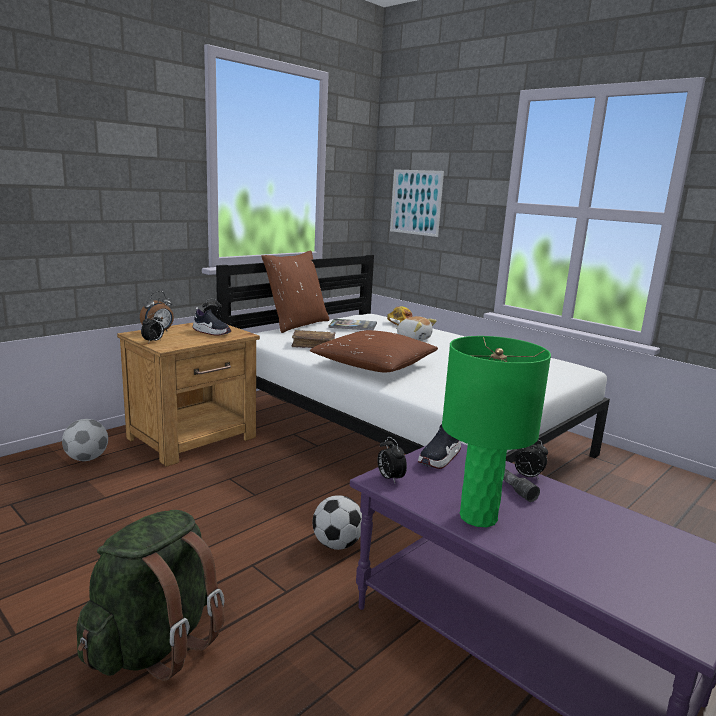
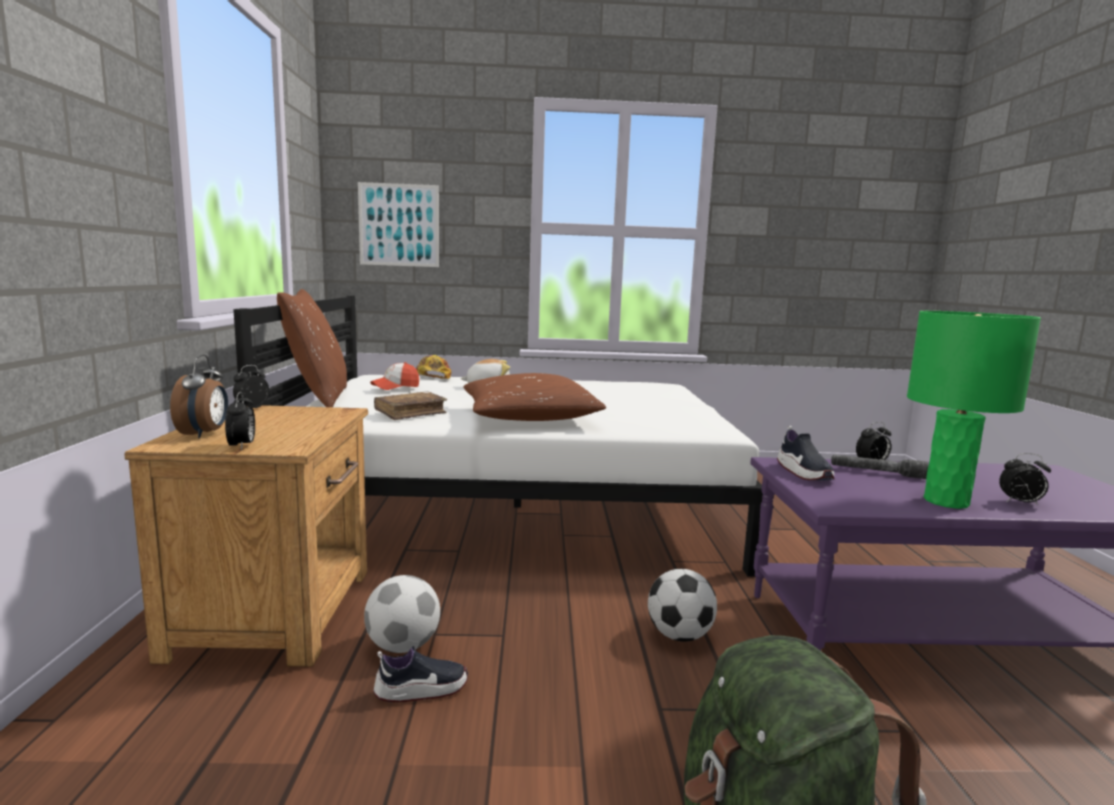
camera: 45 degrees left, 5 degrees down
football [62,419,108,461] -> football moved to [364,575,440,653]
shoe [193,307,231,336] -> shoe moved to [373,646,468,702]
book [328,319,377,330] -> cap [370,362,419,390]
alarm clock [377,437,407,483] -> alarm clock moved to [999,453,1051,505]

